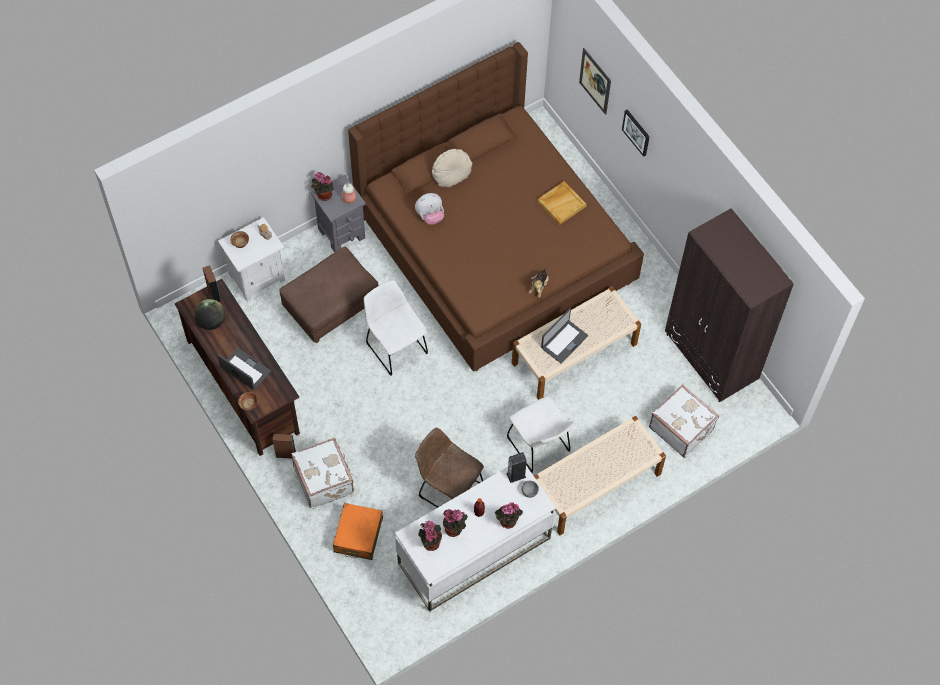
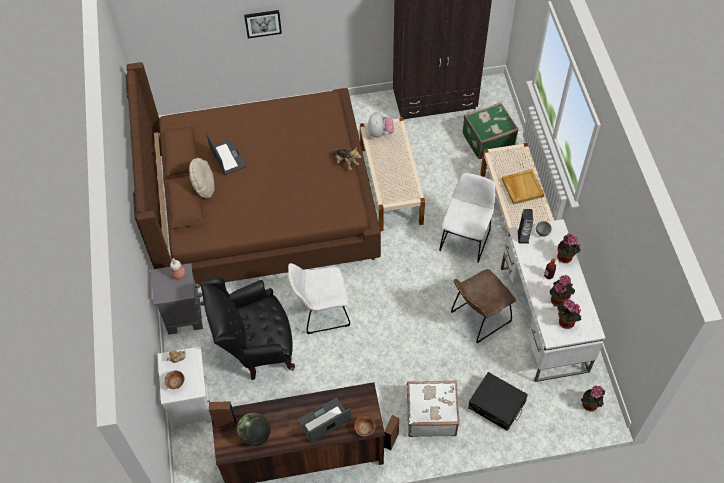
camera: 65 degrees left, 5 degrees down
brown ottoman [279,247,379,343] -> black armchair [200,278,295,380]
potted plant [311,172,334,201] -> potted plant moved to [581,386,605,412]
orange suitcase [333,503,383,560] -> black suitcase [468,372,528,431]
plush toy [415,193,444,225] -> plush toy moved to [368,112,394,138]
white chair [507,396,575,473] -> white chair turned 60 degrees counterclockwise [439,173,495,263]
beige tray [537,181,586,225] -> beige tray moved to [502,169,544,205]
laptop [541,308,588,364] -> laptop moved to [206,133,246,175]
picture [579,48,611,115] -> none
white suitcase [649,385,719,458] -> green suitcase [463,102,519,159]

